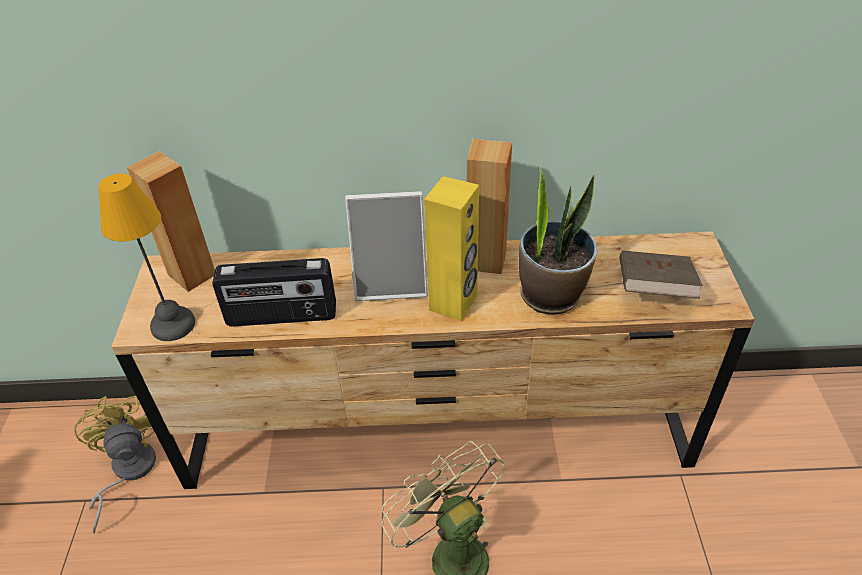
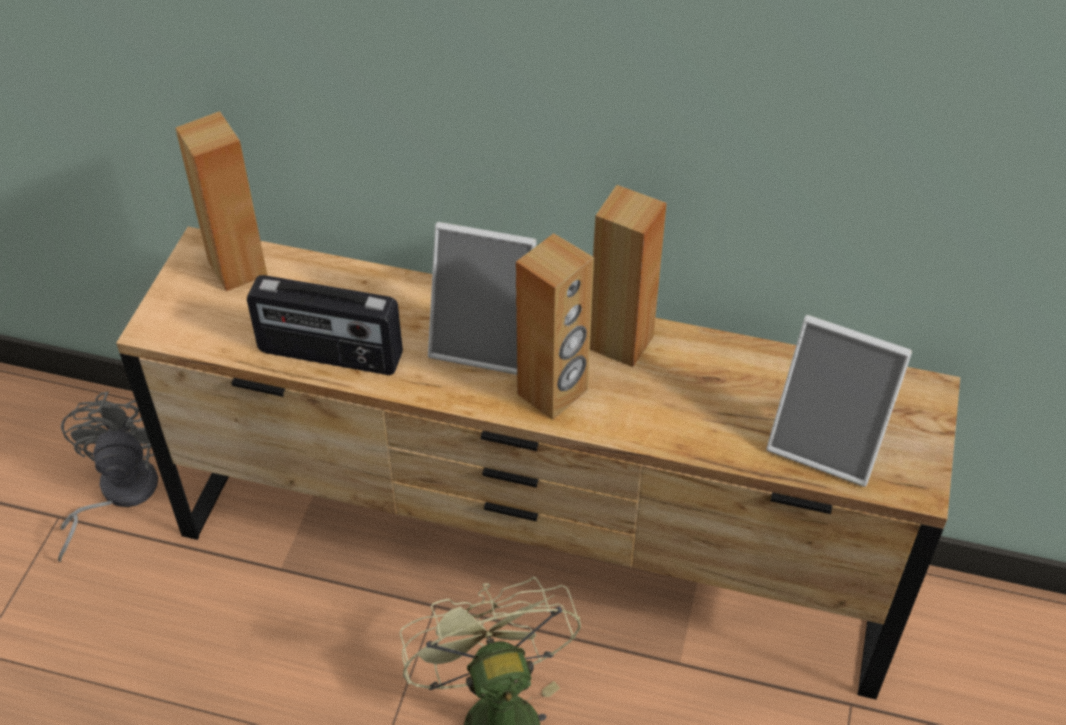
camera: 15 degrees right, 5 degrees up
yellow fan [74,396,156,533] -> grey fan [58,392,158,562]
table lamp [99,173,195,341] -> none
yellow speaker [424,176,479,321] -> brown speaker [516,233,594,420]
potted plant [519,166,597,314] -> none
brown book [619,251,702,299] -> picture frame [766,315,912,487]

